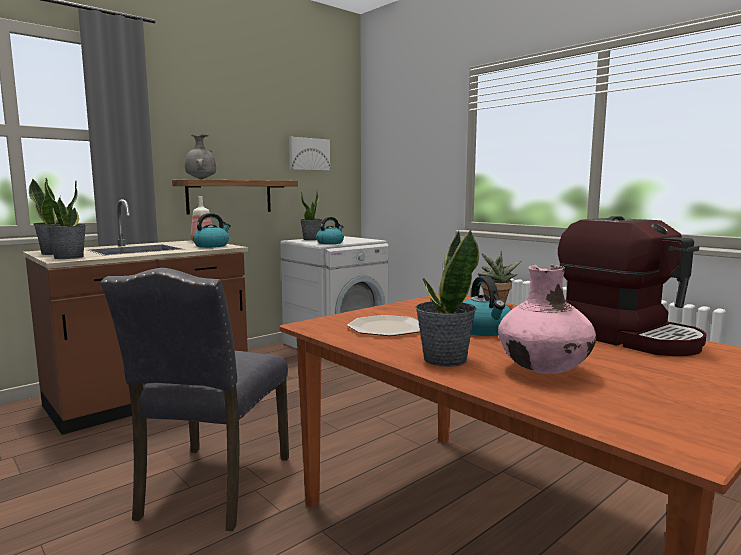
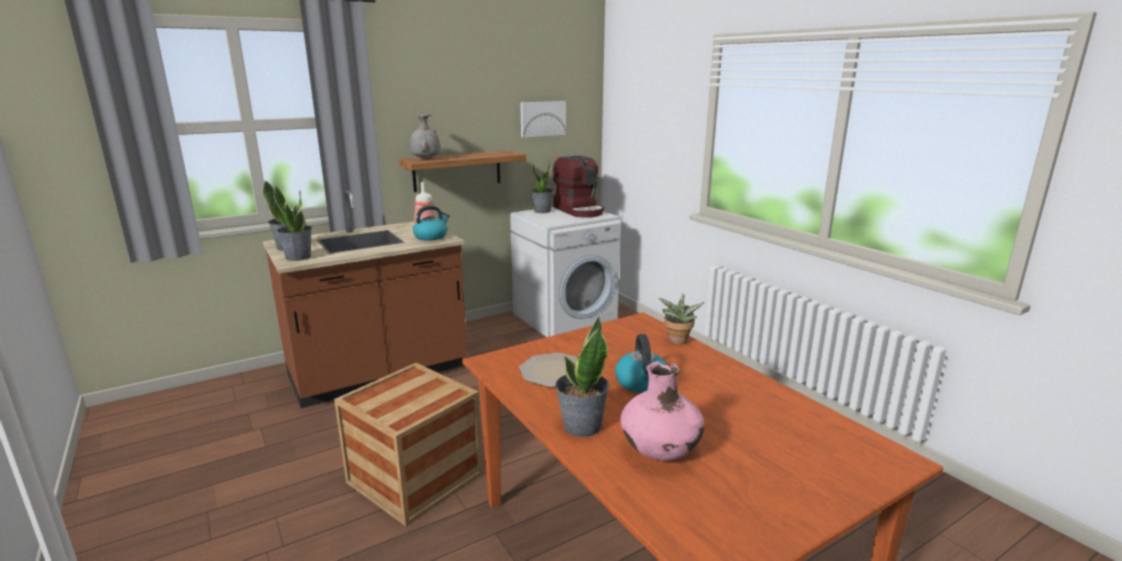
camera: 10 degrees right, 10 degrees up
grey chair [100,268,289,531] -> crate [334,363,483,526]
kettle [316,217,344,244] -> none
coffee machine [558,216,706,356] -> coffee machine moved to [553,156,604,217]

